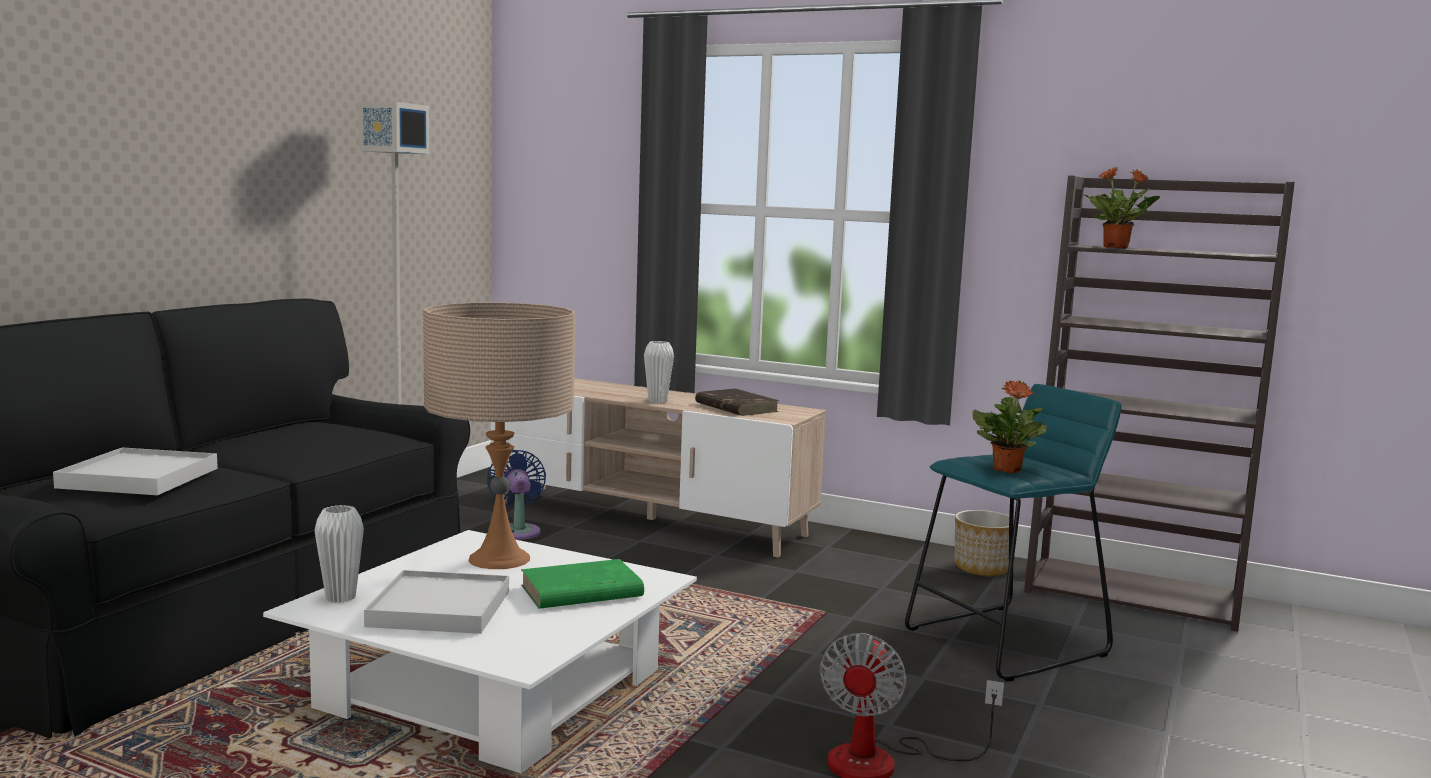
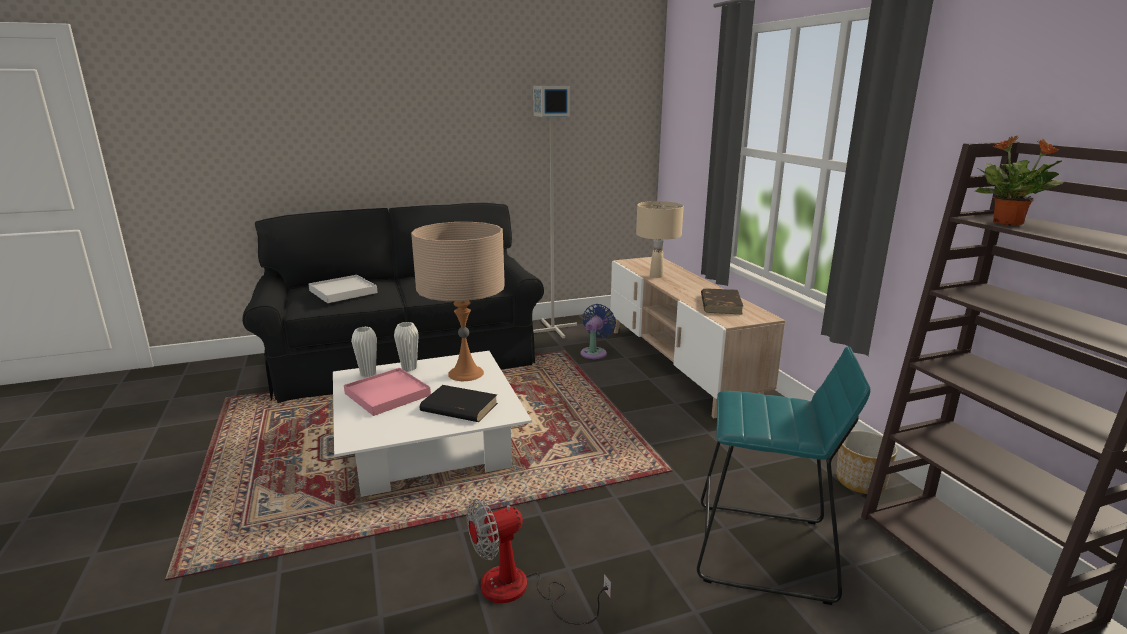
camera: 45 degrees right, 10 degrees up
white tray [364,570,509,634] -> pink tray [344,368,431,416]
green book [521,559,644,609] -> black book [420,385,498,422]
white vase [644,341,674,403] -> white vase moved to [394,322,419,371]
potted plant [972,380,1047,473] -> none
none -> beige table lamp [636,201,684,278]

